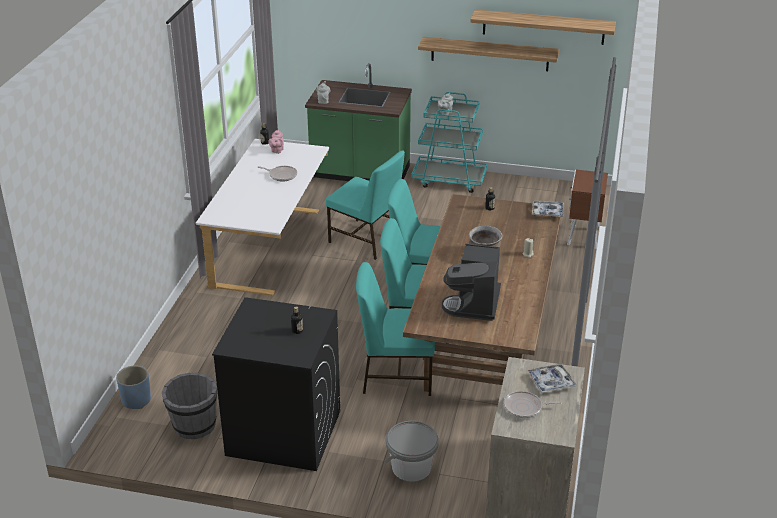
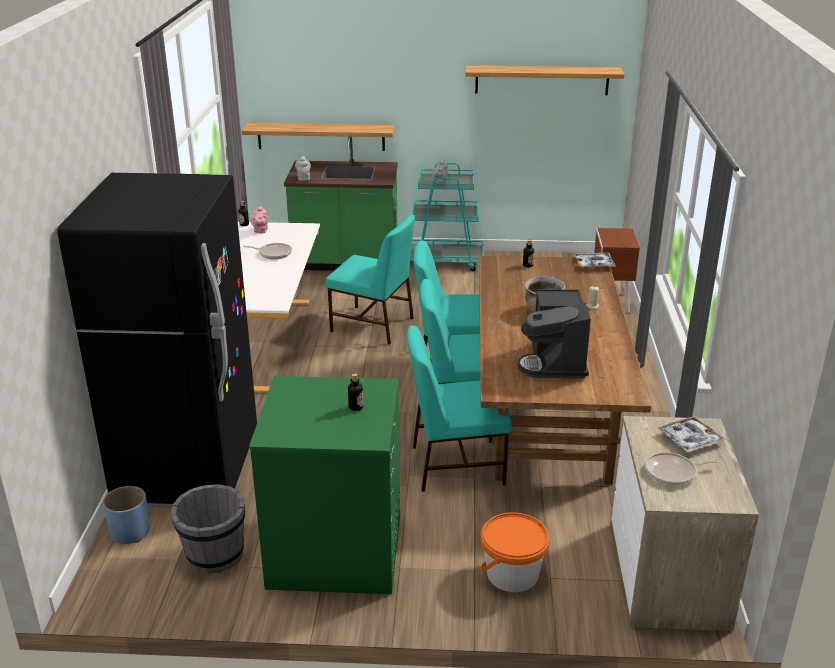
camera: 10 degrees left, 5 degrees down
black washing machine [212,297,340,471] -> green washing machine [249,376,400,594]
grey bucket [385,421,439,482] -> orange bucket [480,513,550,592]
shelf [418,37,560,71] -> shelf moved to [241,123,394,151]
none -> black fridge [57,173,257,507]

